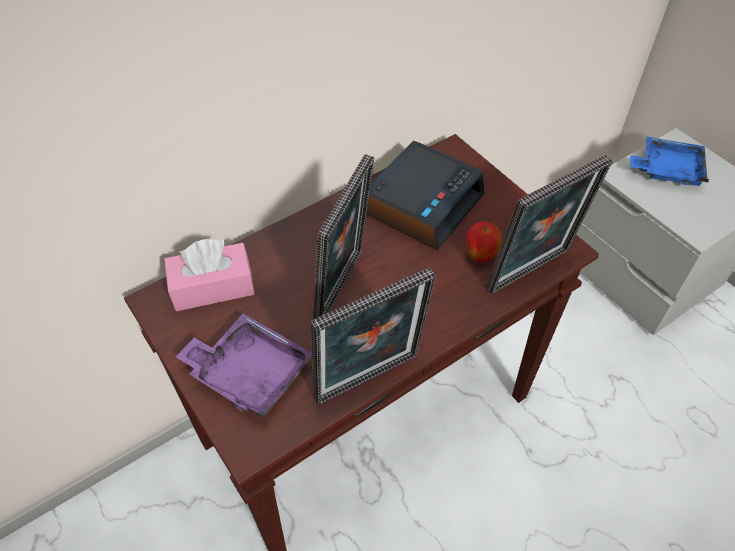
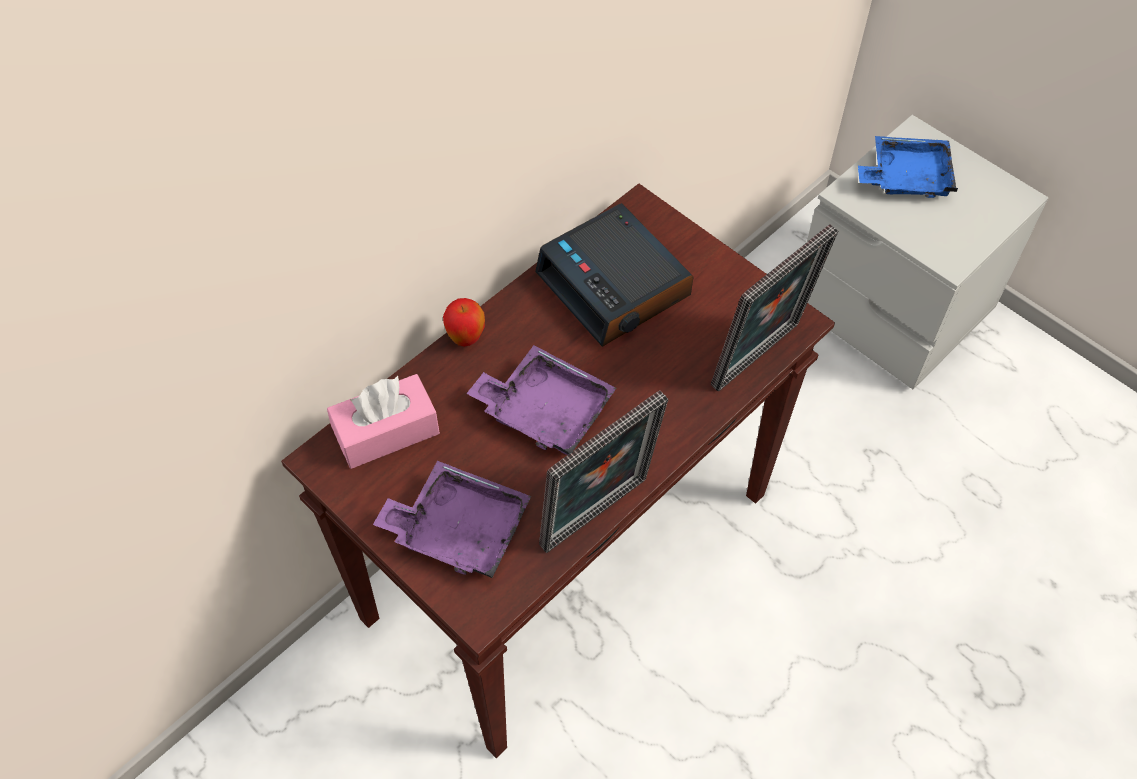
camera: 10 degrees left, 5 degrees up
picture frame [313,154,374,320] -> purple tray [466,345,617,455]
alarm clock [367,141,484,250] -> alarm clock turned 120 degrees clockwise [535,203,694,347]
apple [466,222,502,263] -> apple moved to [443,298,485,347]

